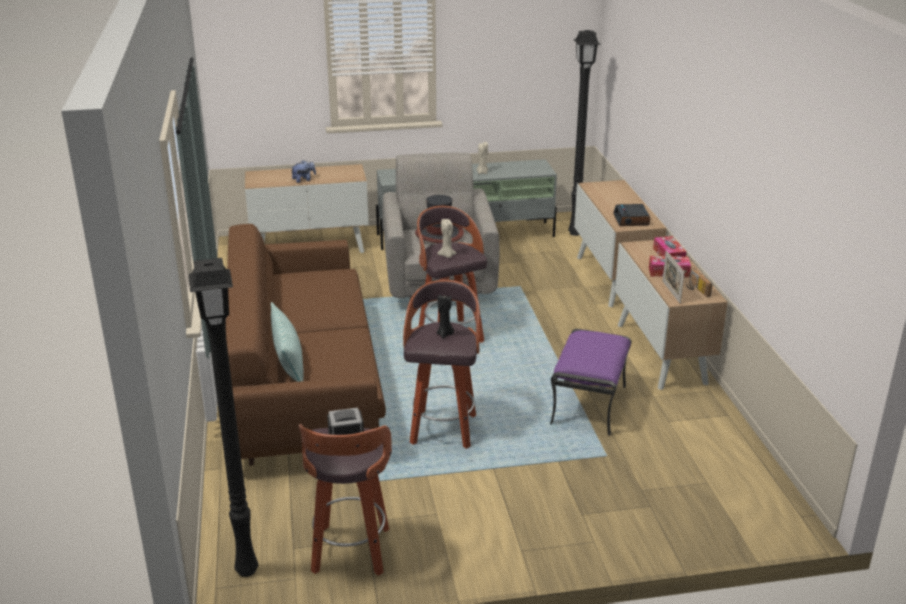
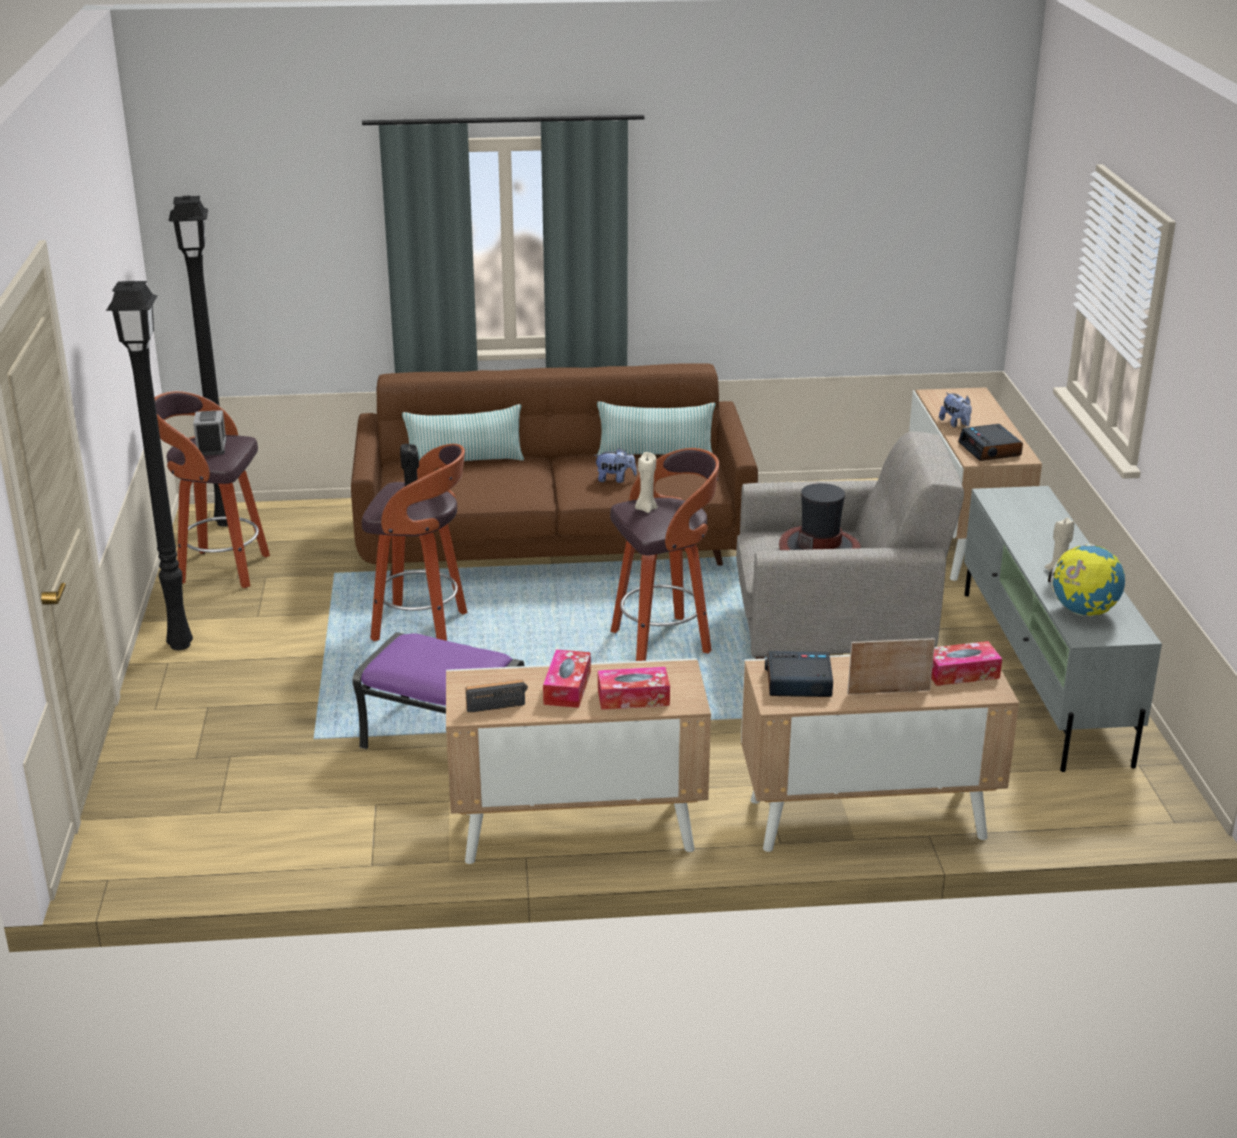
camera: 95 degrees right, 0 degrees up
black floor lamp [568,30,600,236] -> black floor lamp moved to [106,281,193,650]
picture frame [663,250,684,304] -> picture frame moved to [847,638,935,694]
none -> plush toy [594,448,637,483]
none -> pillow [597,401,716,457]
none -> tissue box [931,641,1002,686]
none -> alarm clock [958,424,1023,461]
none -> globe [1048,544,1125,616]

